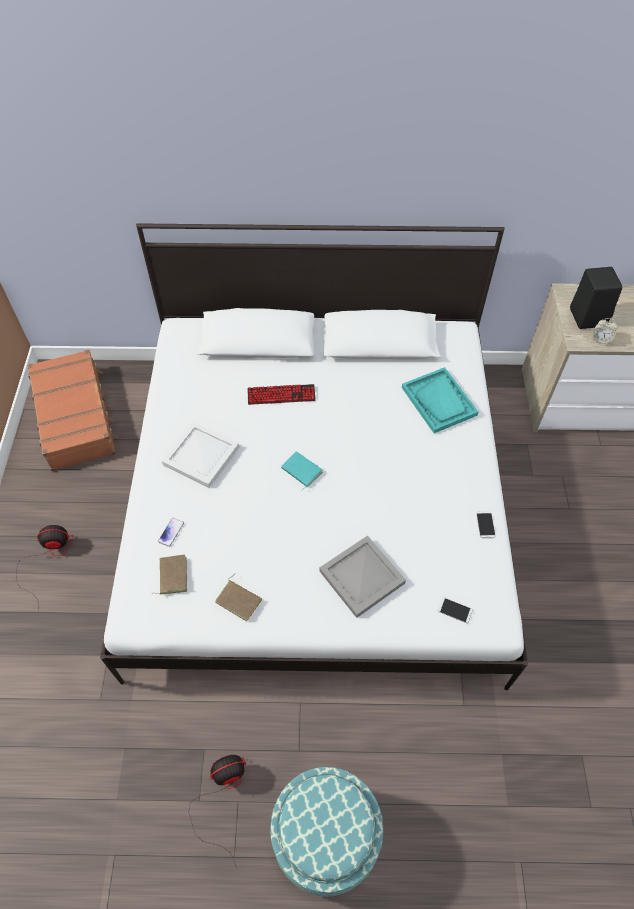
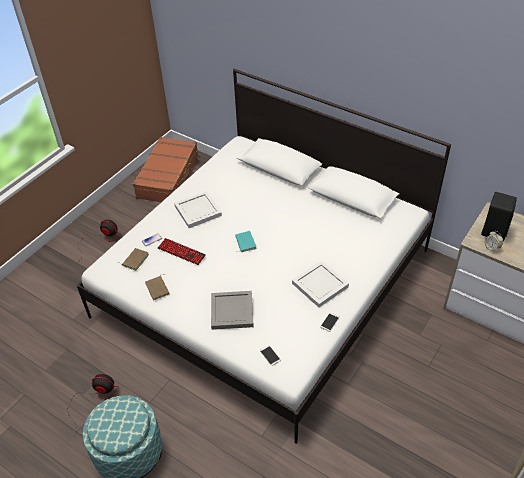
camera: 35 degrees right, 10 degrees down
keyboard [247,384,316,405] -> keyboard moved to [158,238,206,265]
turquoise tray [402,367,479,433] -> none
none -> white tray [292,261,349,307]

